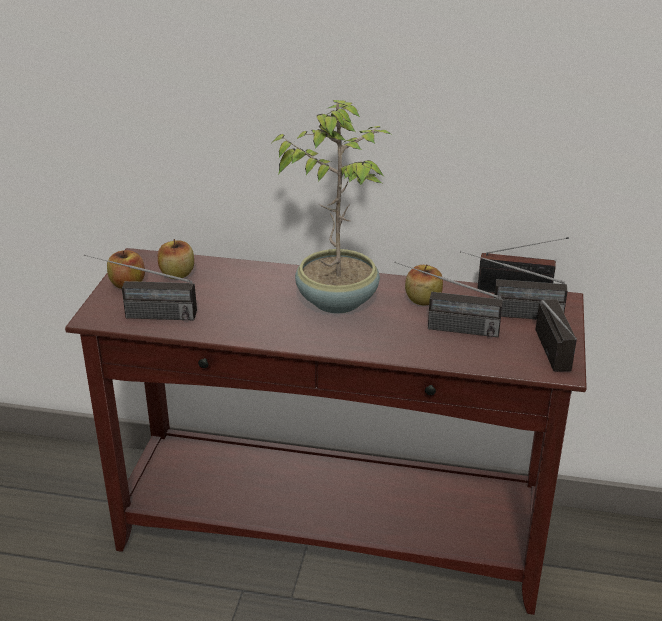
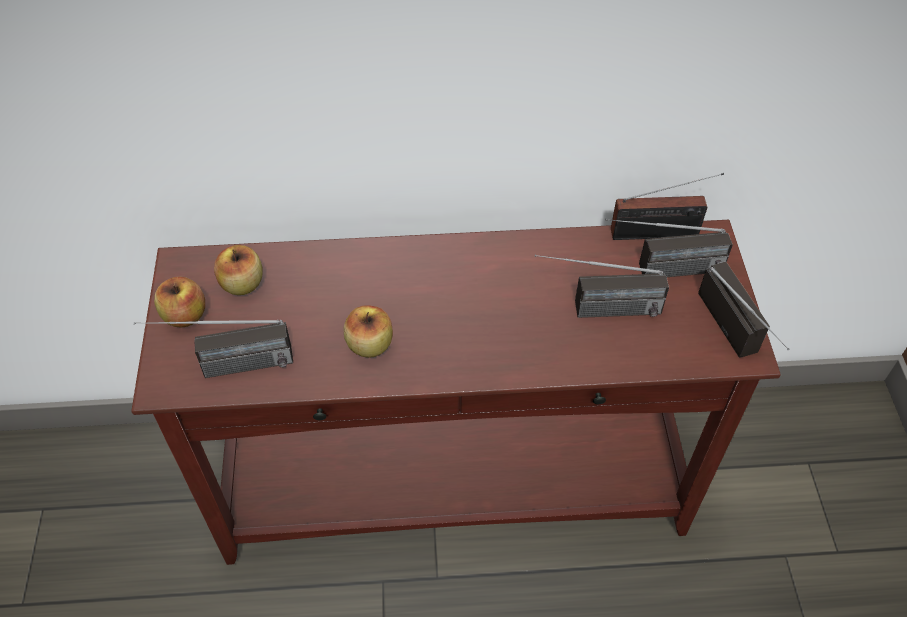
camera: 15 degrees left, 20 degrees up
potted plant [273,100,390,313] -> none
apple [405,264,443,306] -> apple moved to [343,305,393,358]

